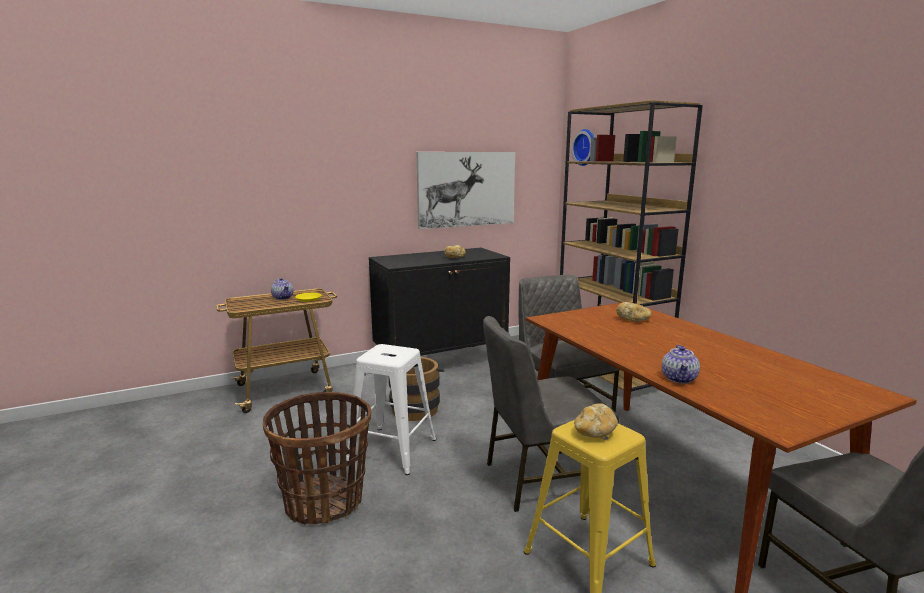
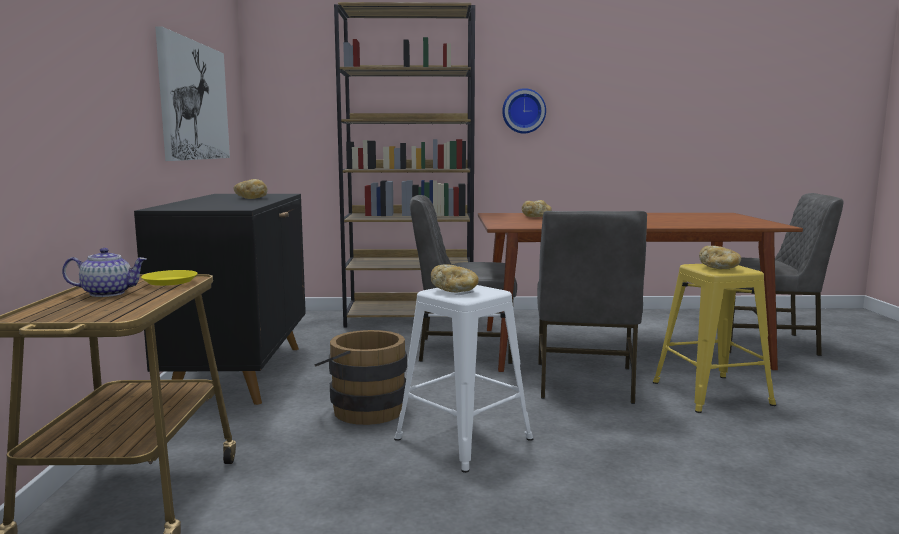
camera: 65 degrees left, 5 degrees down
basket [263,392,371,525] -> none
wall clock [571,129,594,166] -> wall clock moved to [502,88,546,133]
teapot [662,345,700,384] -> none
none -> bread [431,264,479,293]

